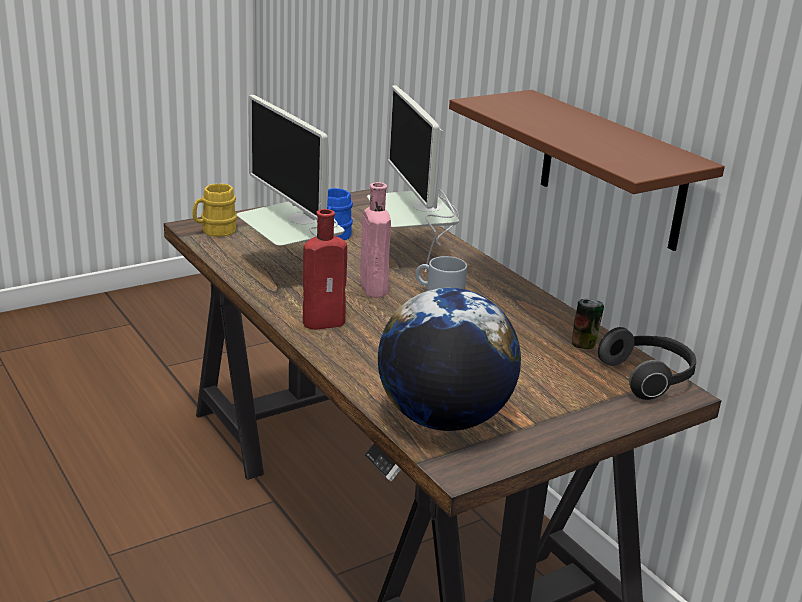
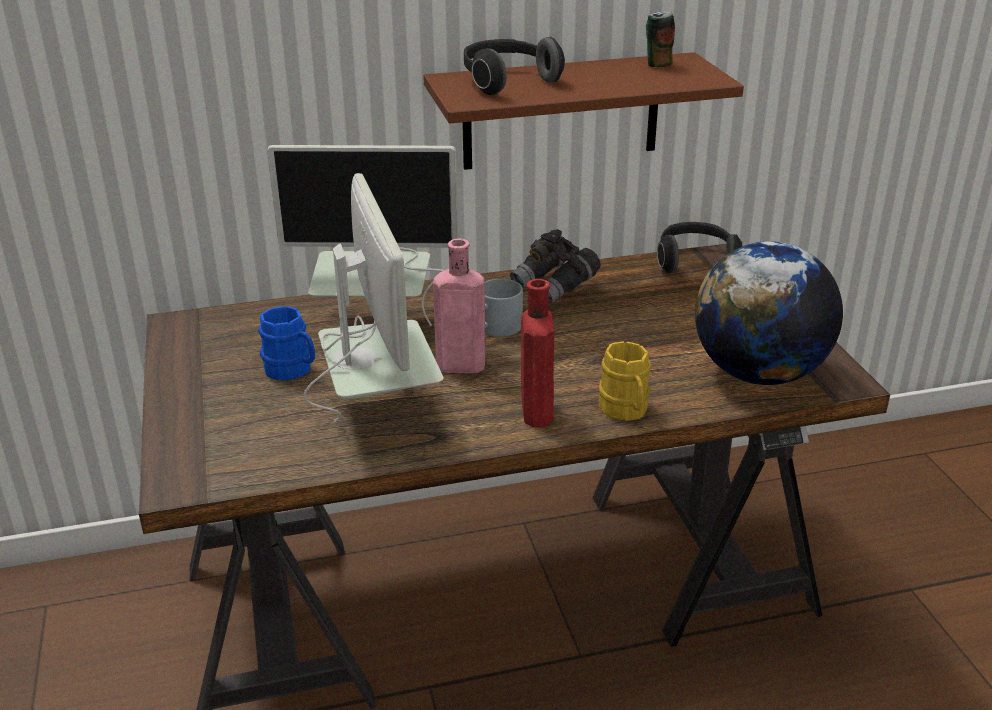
camera: 70 degrees left, 5 degrees up
yellow mug [192,183,237,237] -> yellow mug moved to [598,341,651,421]
monitor [236,95,345,246] -> monitor turned 90 degrees counterclockwise [303,173,444,423]
can [572,299,604,349] -> can moved to [646,11,675,67]
none -> headphones [464,37,565,95]
none -> grey binoculars [510,229,601,304]

